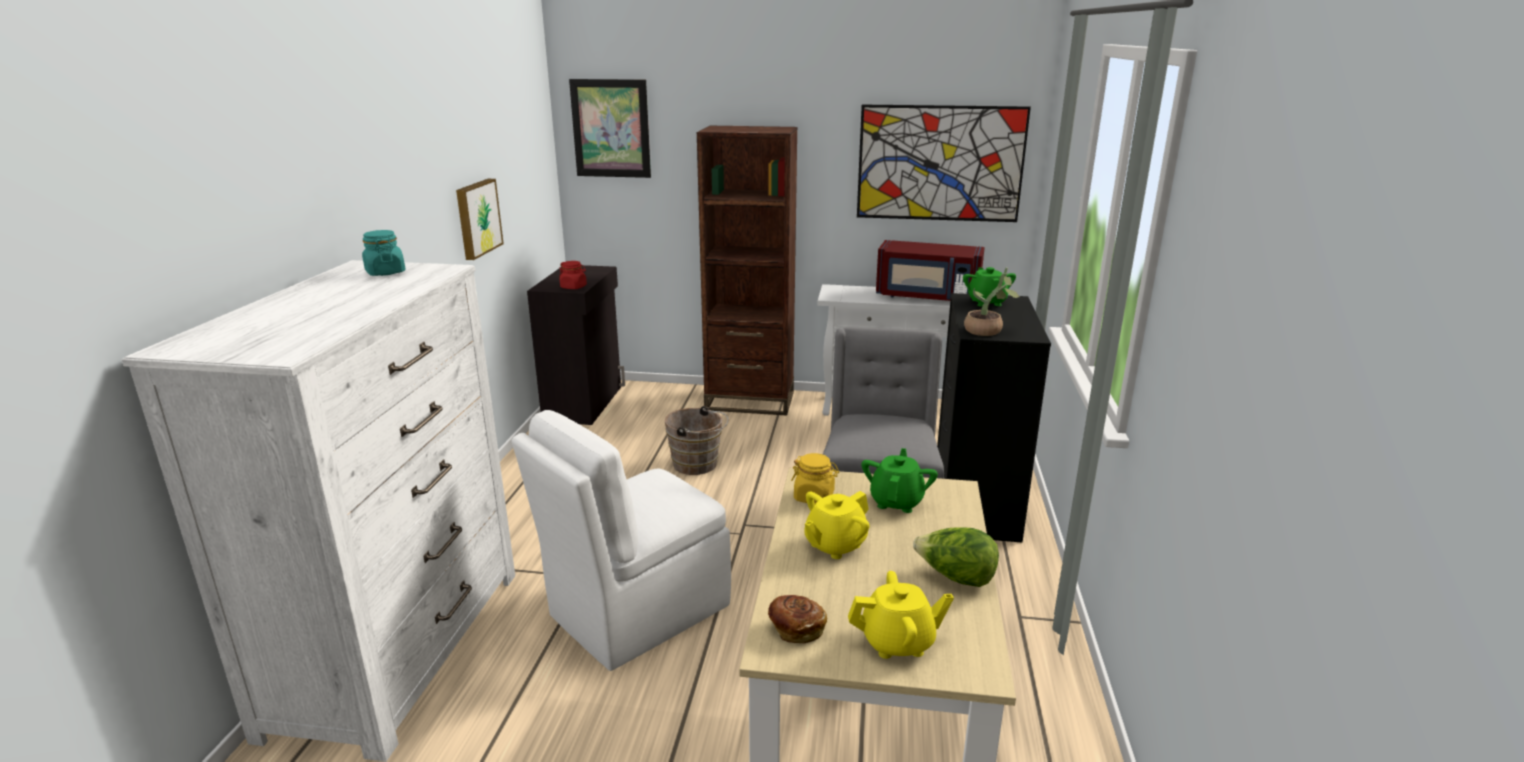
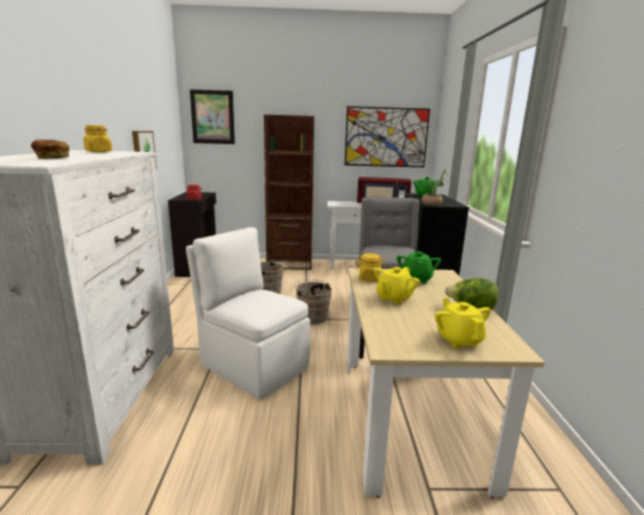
camera: 10 degrees left, 5 degrees down
turquoise jar [362,230,406,276] -> yellow jar [83,125,112,152]
white chair [512,410,731,671] -> white chair turned 90 degrees clockwise [186,227,310,400]
bread [768,595,827,643] -> bread moved to [31,140,70,159]
yellow teapot [848,571,954,659] -> yellow teapot turned 90 degrees counterclockwise [435,298,491,349]
none -> brown bucket [294,280,332,324]

